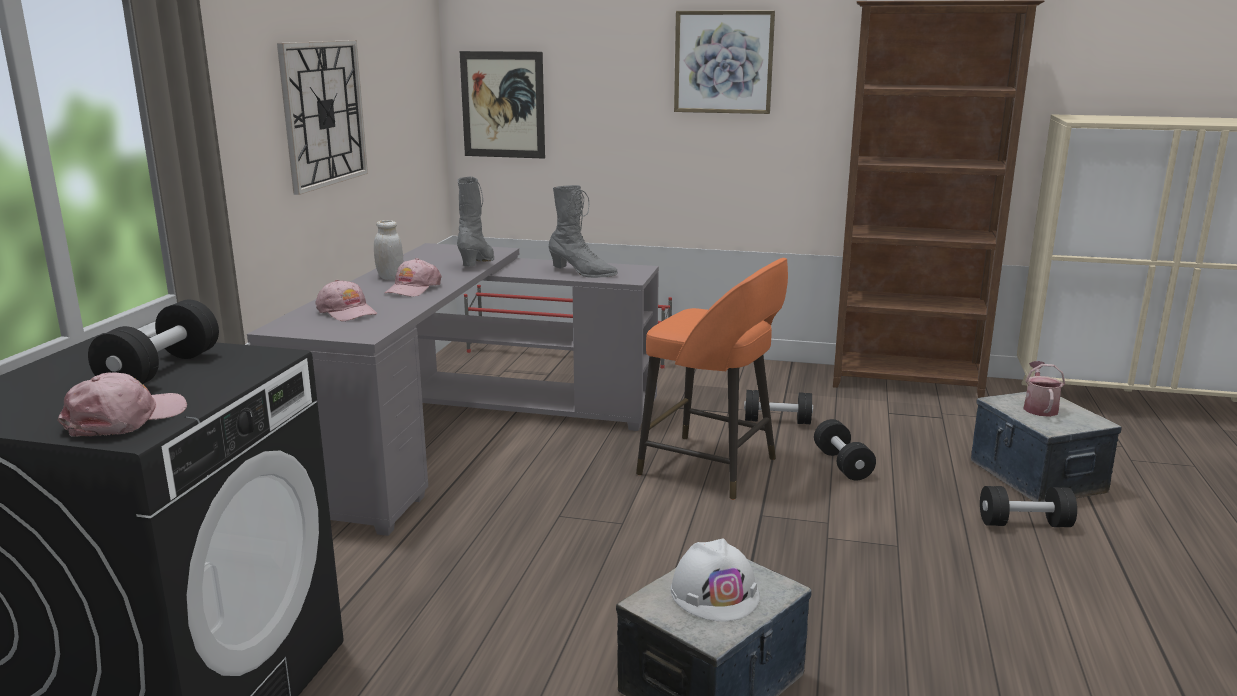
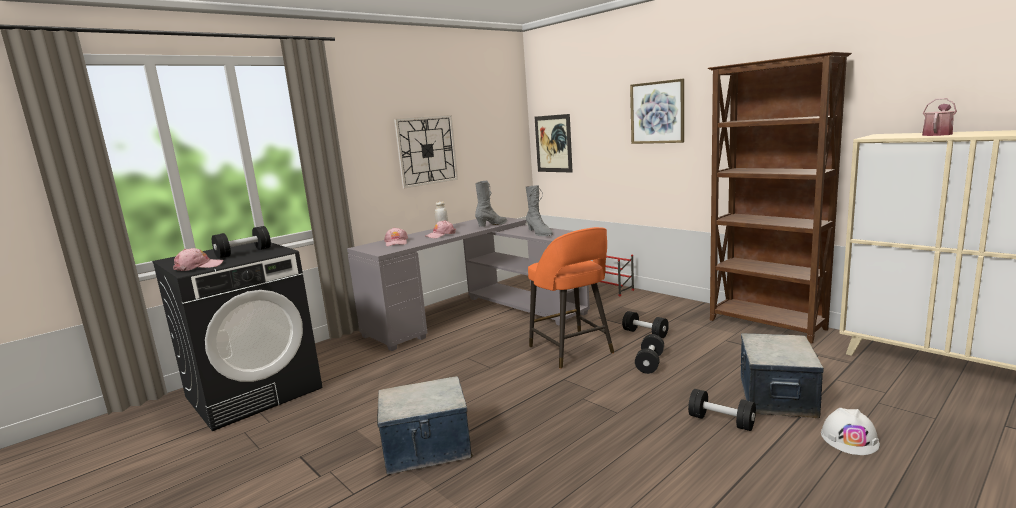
camera: 35 degrees right, 5 degrees down
white hard hat [671,538,760,622] -> white hard hat moved to [821,408,880,455]
watering can [1023,361,1065,417] -> watering can moved to [922,98,957,136]

